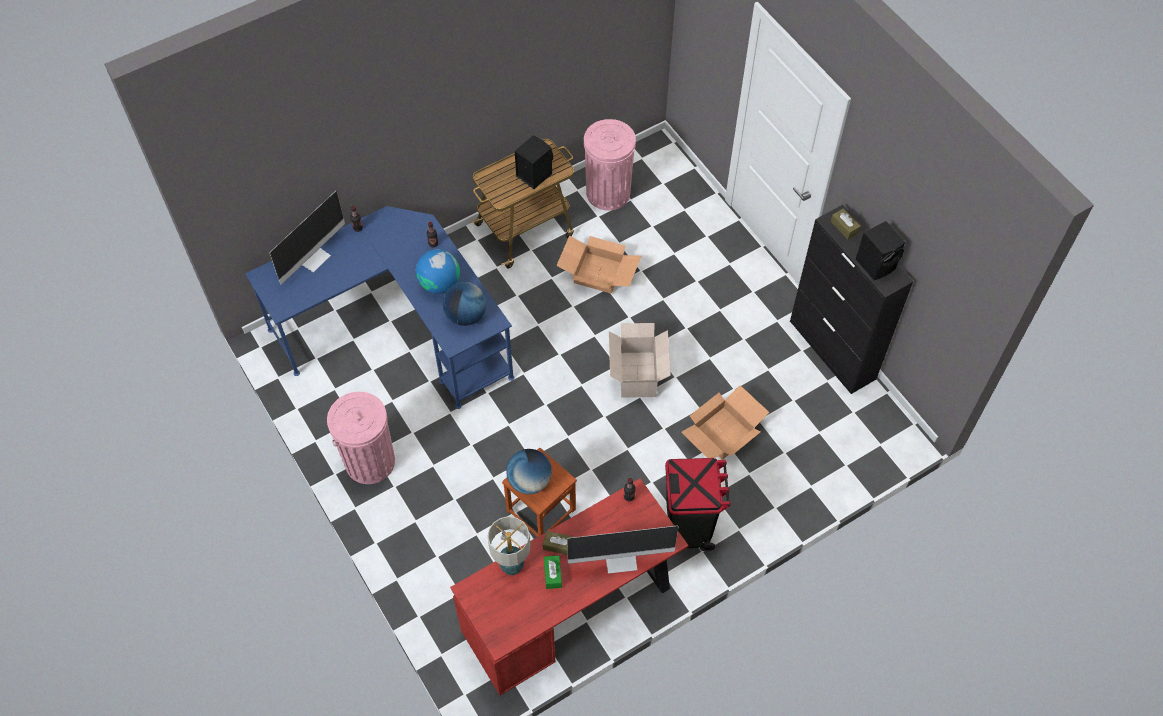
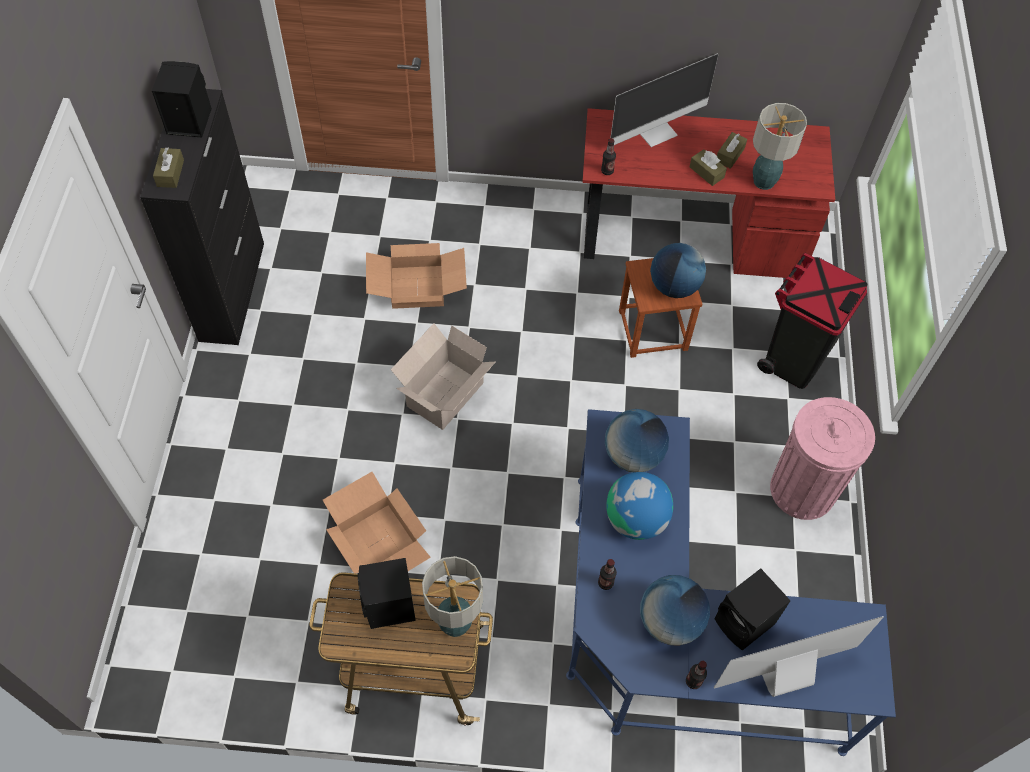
camera: 145 degrees left, 0 degrees up
green tissue box [544,555,562,589] -> brown tissue box [717,132,747,169]
monitor [567,526,678,574] -> monitor turned 120 degrees clockwise [611,54,718,147]
pink trash can [584,119,636,211] -> none
black trash can [665,458,731,551] -> black trash can moved to [757,253,867,389]
none -> table lamp [422,556,483,637]
none -> globe [640,575,710,646]
none -> black speaker [714,568,791,651]

